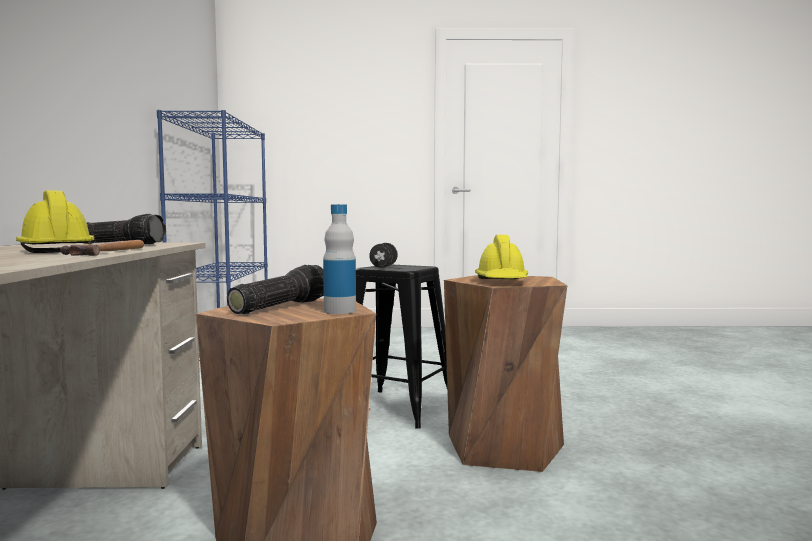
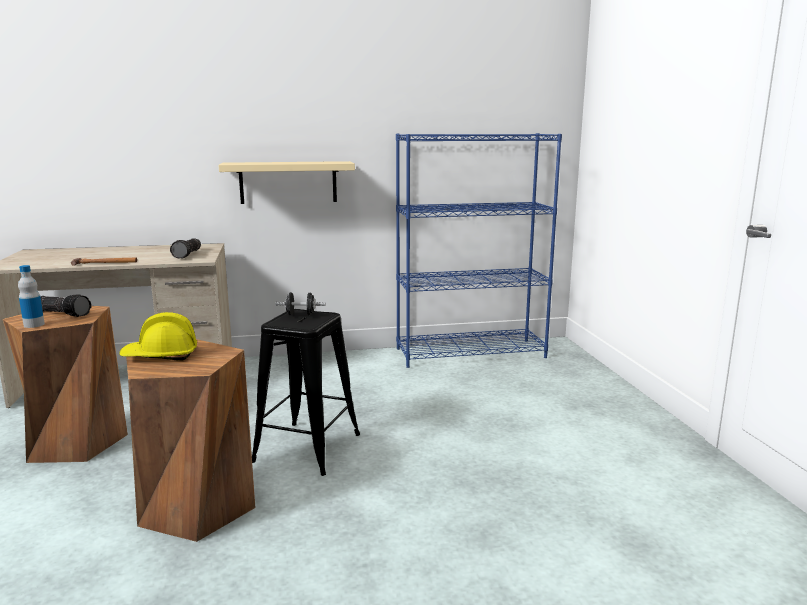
camera: 80 degrees right, 10 degrees up
yellow hard hat [16,190,95,253] -> none
none -> beige shelf [219,161,355,204]

